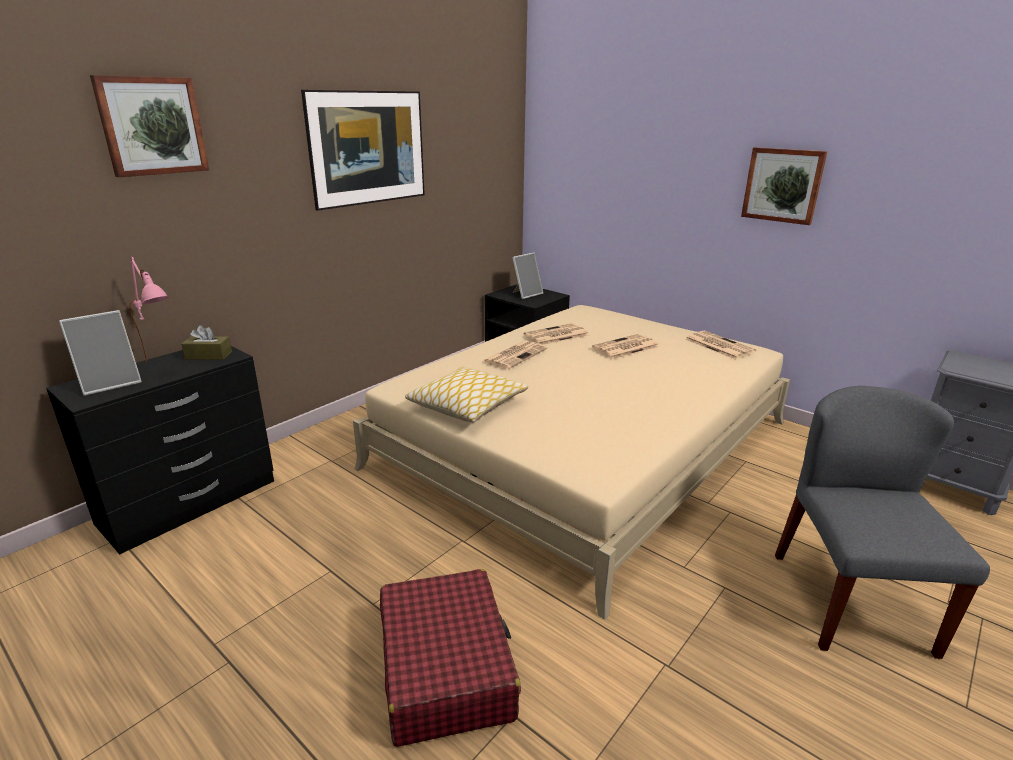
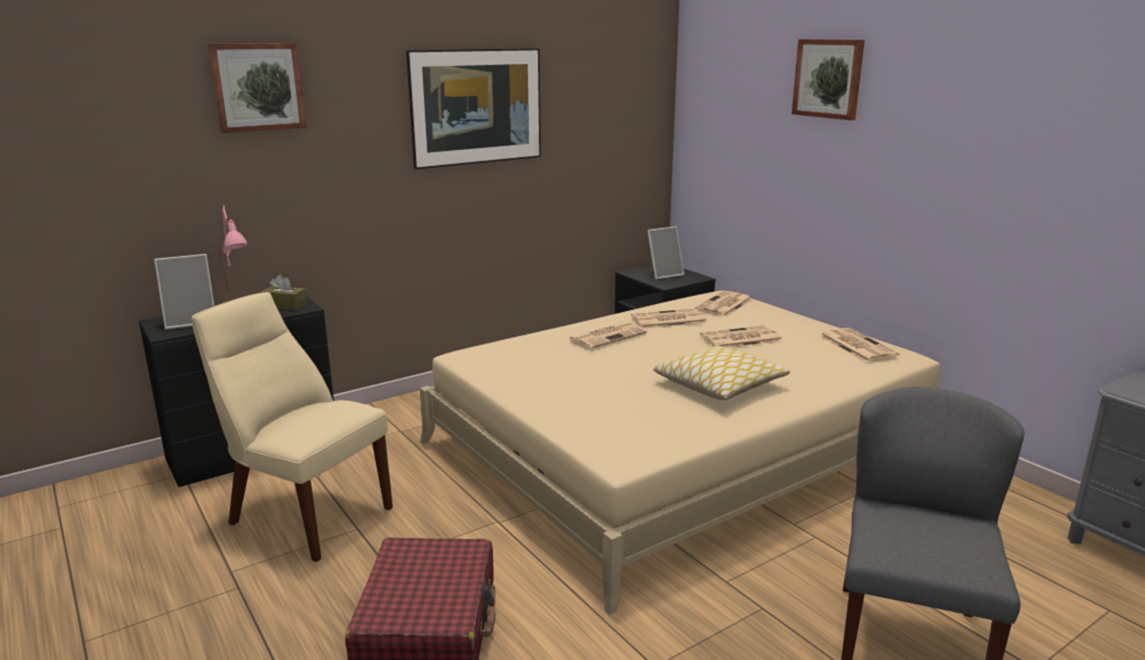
camera: 15 degrees right, 5 degrees down
pillow [405,366,528,423] -> pillow moved to [653,345,790,400]
picture [741,147,827,225] -> picture moved to [792,39,865,120]
none -> beige chair [191,292,393,562]
none -> newspaper [695,291,752,317]

